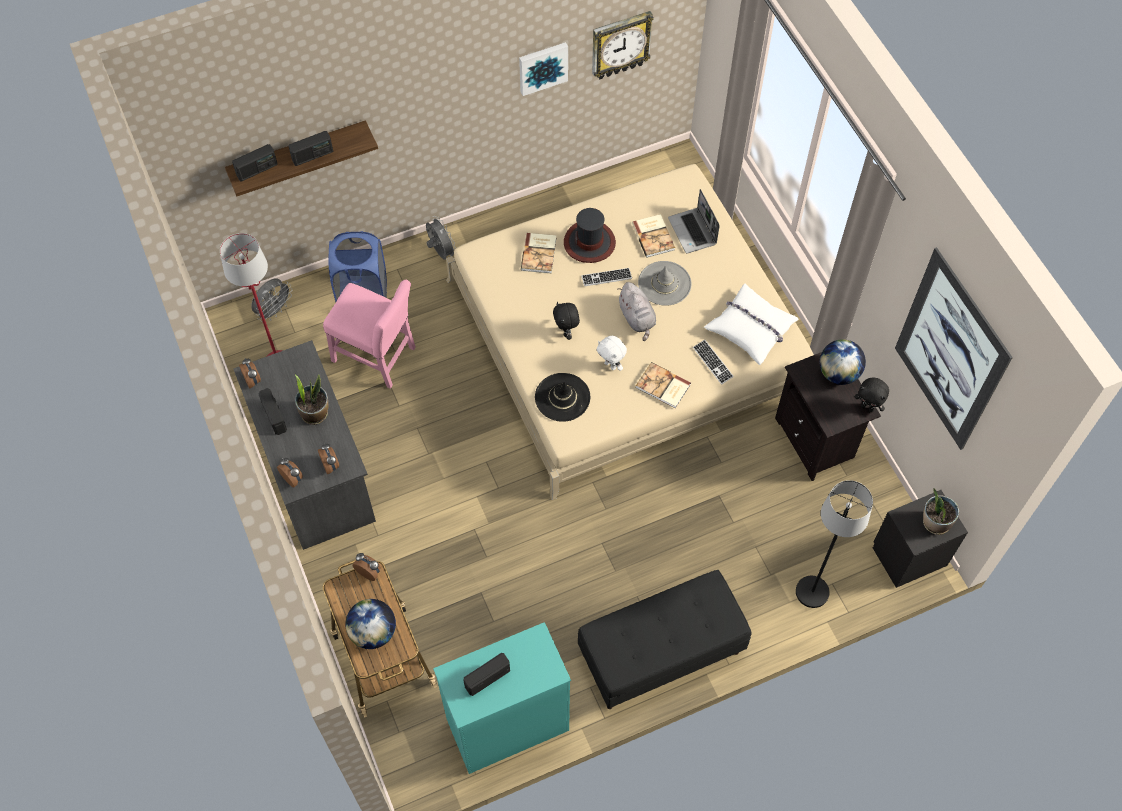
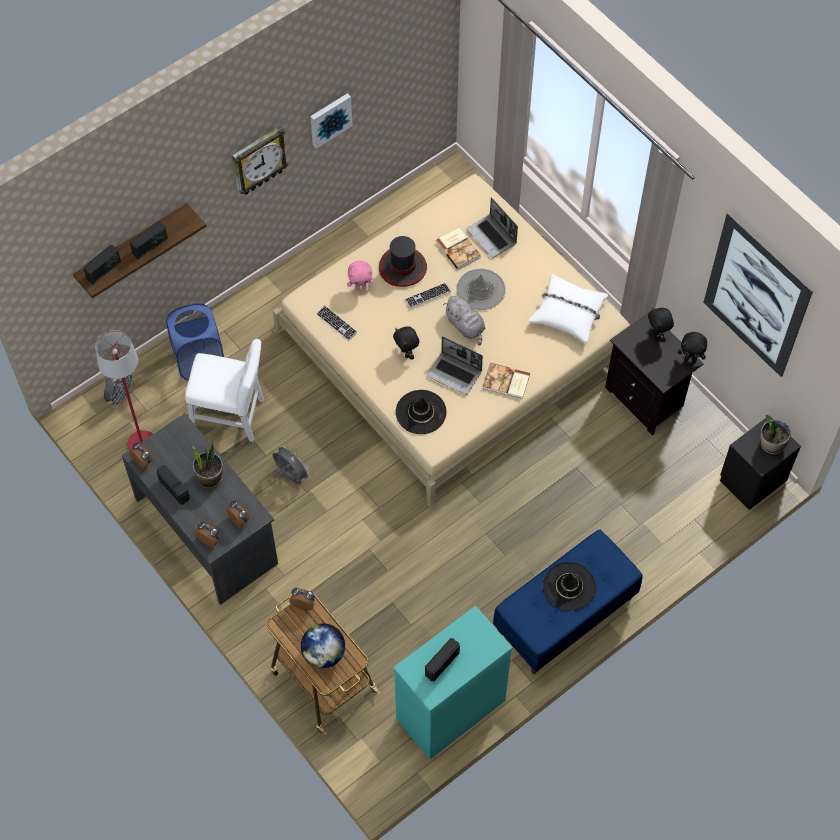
camera: 15 degrees left, 0 degrees up
pink chair [323,280,415,389] -> white chair [185,339,264,442]
grey fan [426,216,456,260] -> grey fan moved to [272,444,311,484]
book [521,233,556,274] -> pink plush toy [347,261,374,291]
black bench [578,570,752,709] -> blue bench [493,529,643,674]
wall clock [592,11,654,79] -> wall clock moved to [232,126,289,195]
white plush toy [597,336,627,371] -> laptop [427,336,483,395]
keyboard [693,340,734,385] -> keyboard moved to [316,305,357,341]
black floor lamp [796,480,873,608] -> none
globe [820,339,866,385] -> black plush toy [648,307,674,342]
none -> black hat [543,562,596,611]

